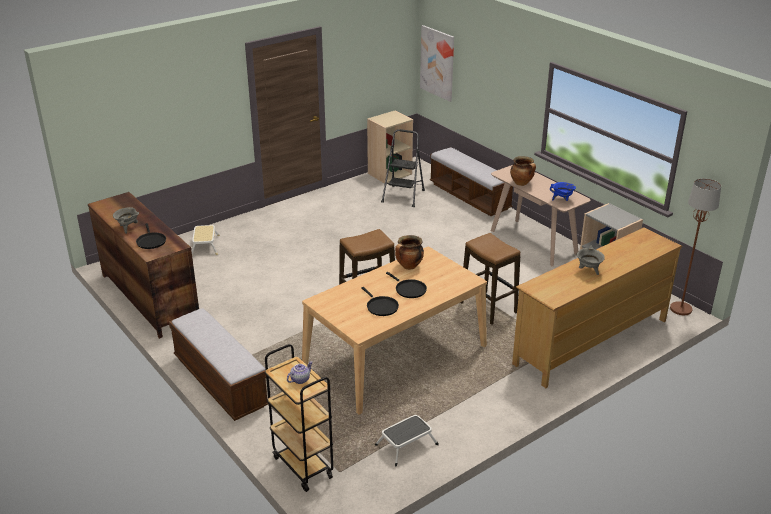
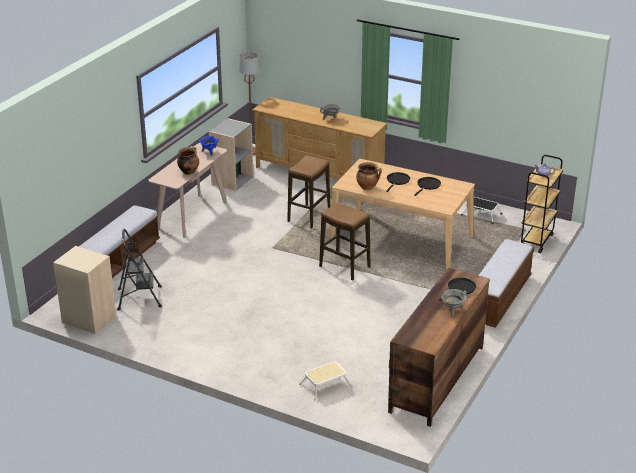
camera: 115 degrees left, 0 degrees up
picture [420,25,454,101] -> none

